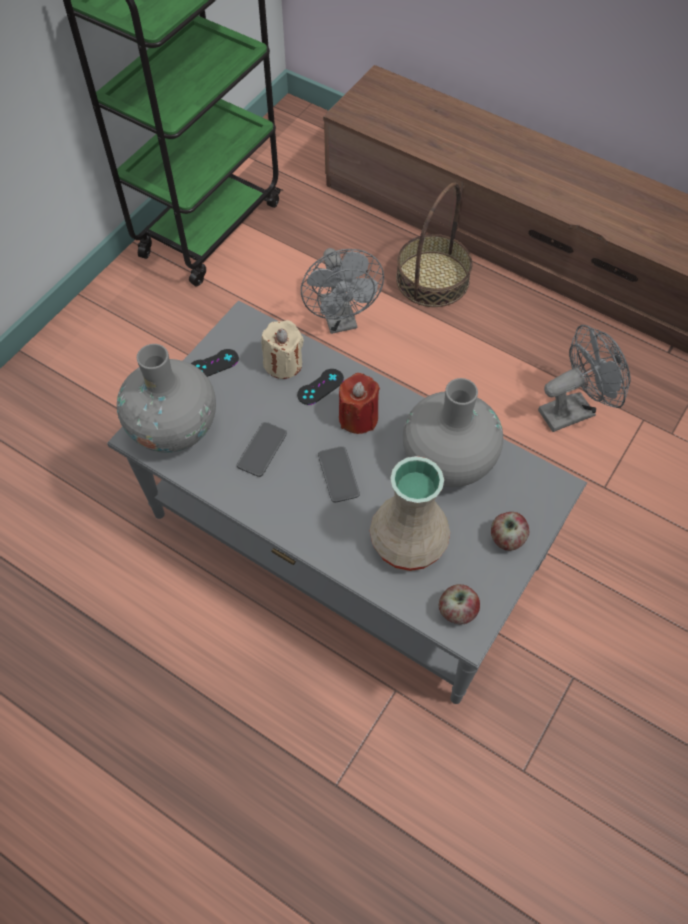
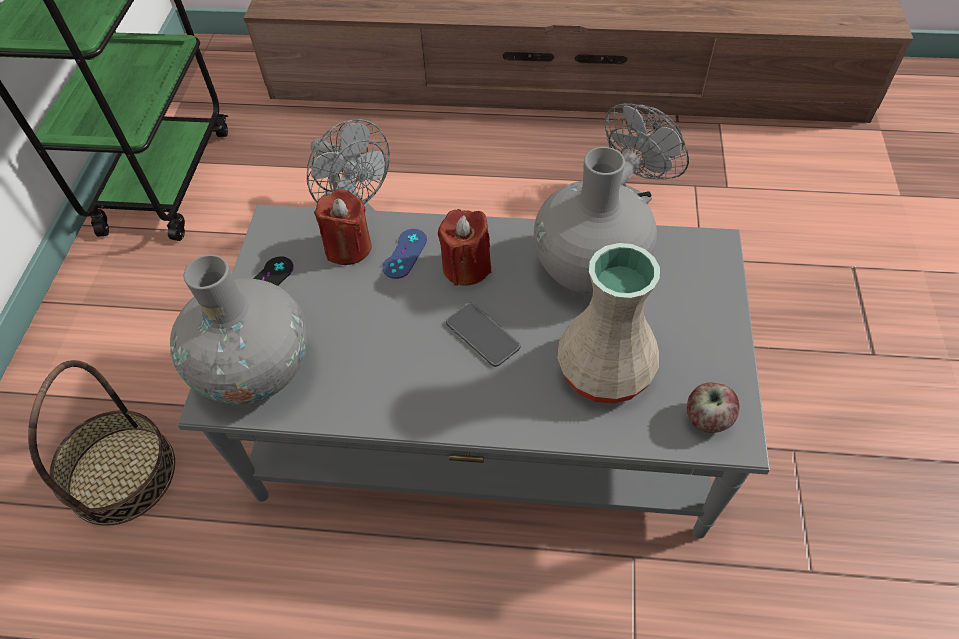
camera: 25 degrees left, 5 degrees down
phone [237,422,287,477] -> none
beige candle [261,320,304,379] -> red candle [314,189,371,265]
black game controller [297,369,344,405] -> blue game controller [382,229,427,279]
basket [396,182,472,307] -> basket moved to [28,360,175,526]
apple [491,512,529,551] -> none

